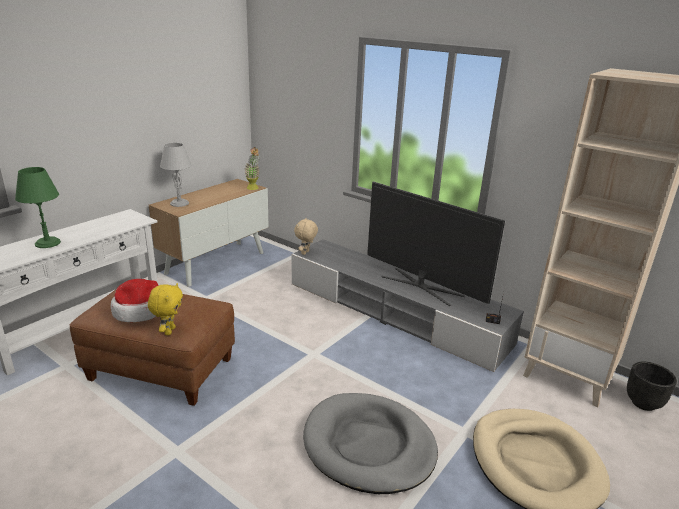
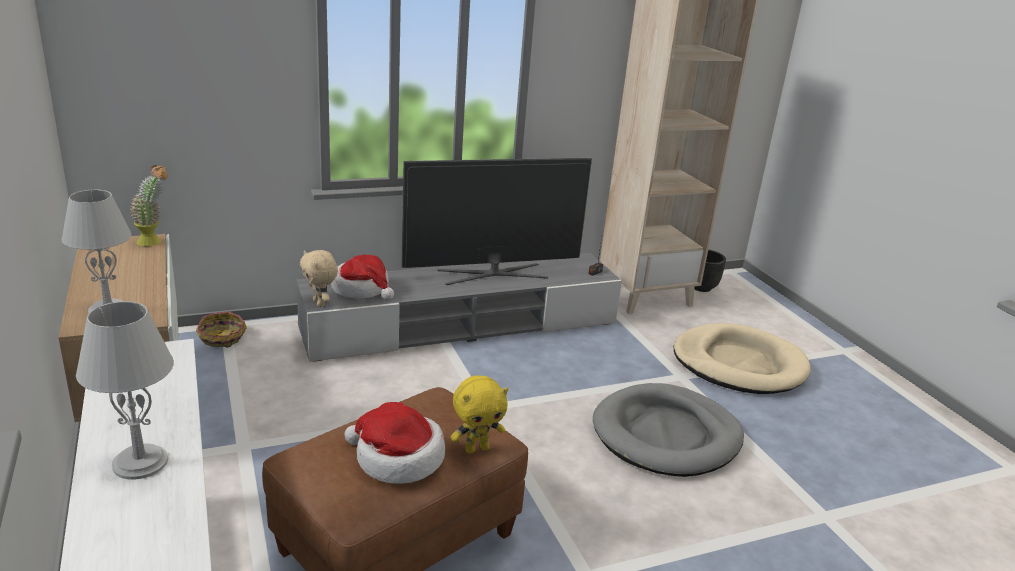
camera: 60 degrees left, 0 degrees up
green table lamp [15,167,61,248] -> grey table lamp [76,301,174,480]
yellow plush toy [148,283,183,335] -> yellow plush toy turned 120 degrees clockwise [450,375,509,454]
none -> basket [196,311,247,347]
none -> hat [331,255,394,300]

